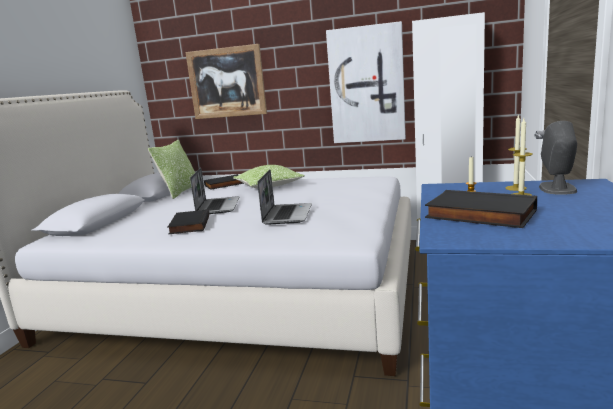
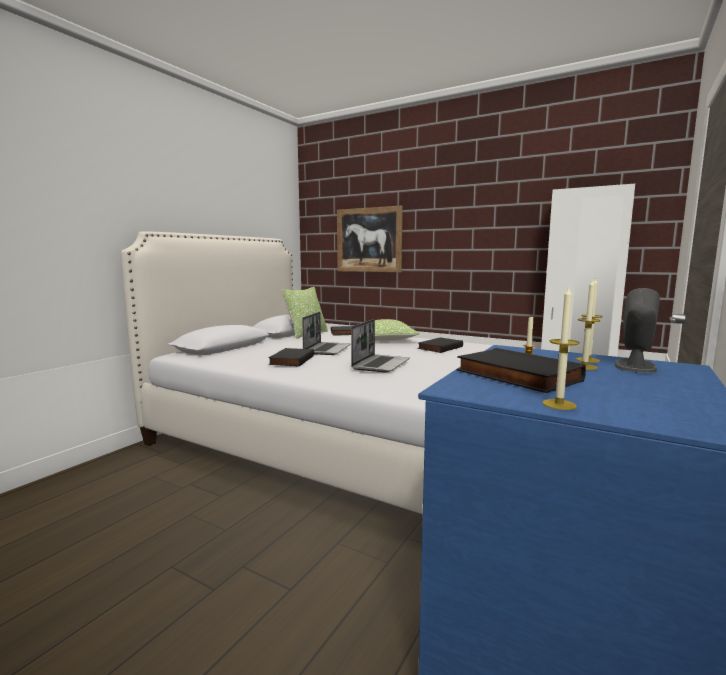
camera: 15 degrees right, 5 degrees down
picture [326,21,406,143] -> none
none -> black book [417,337,463,353]
none -> candle [542,288,580,410]

